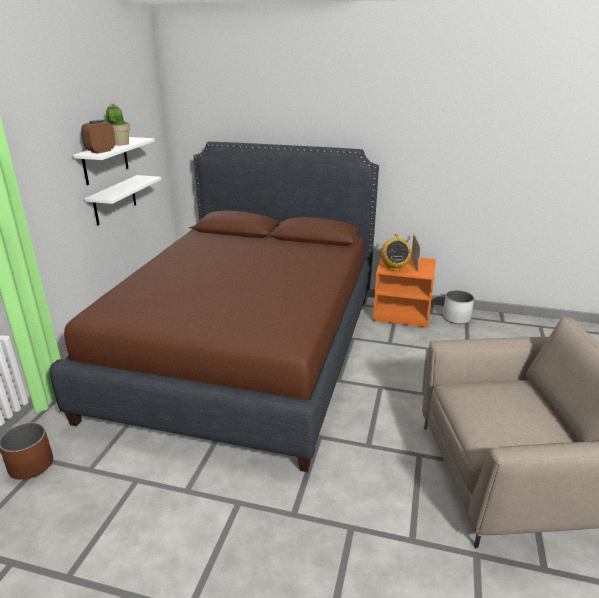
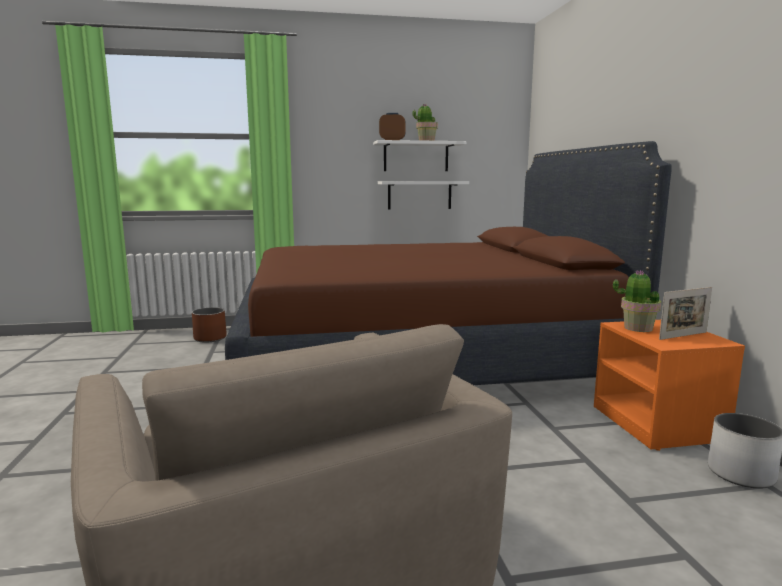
camera: 65 degrees right, 15 degrees down
radio [381,234,411,271] -> potted plant [613,270,661,332]

